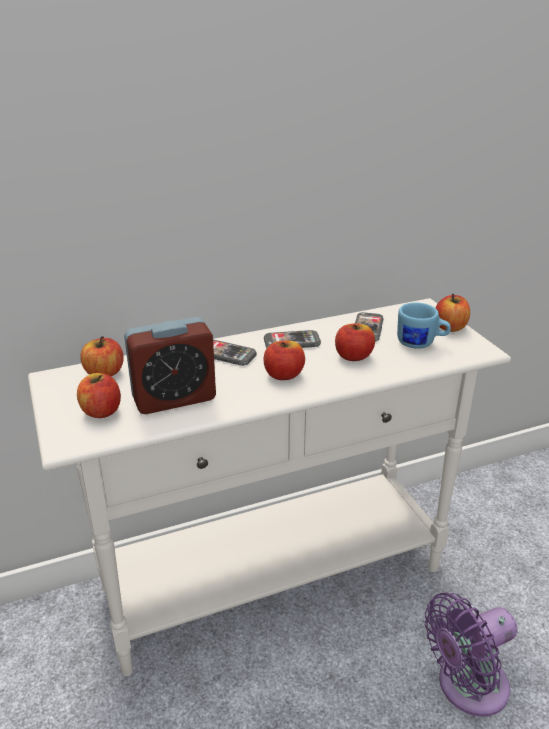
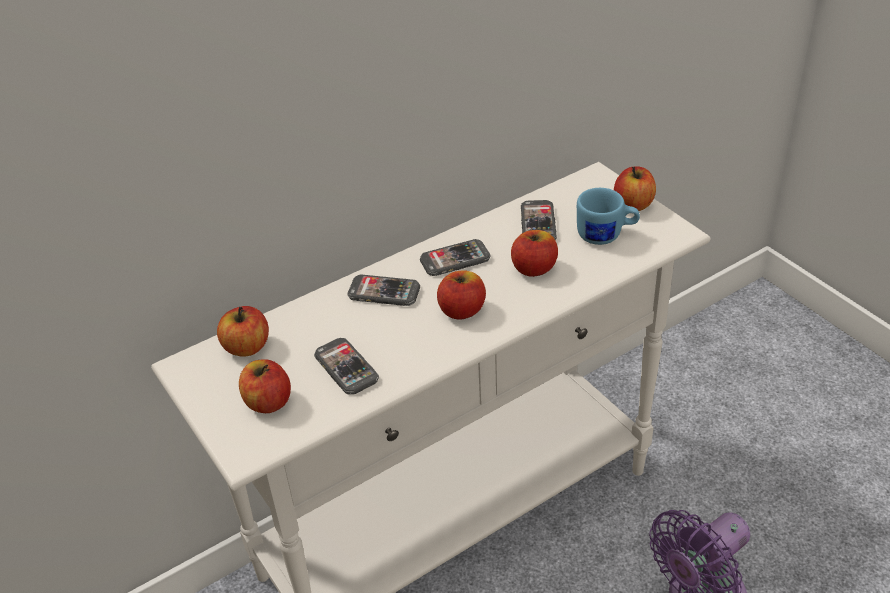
camera: 10 degrees left, 10 degrees up
alarm clock [124,317,216,414] -> phone [314,338,379,395]

